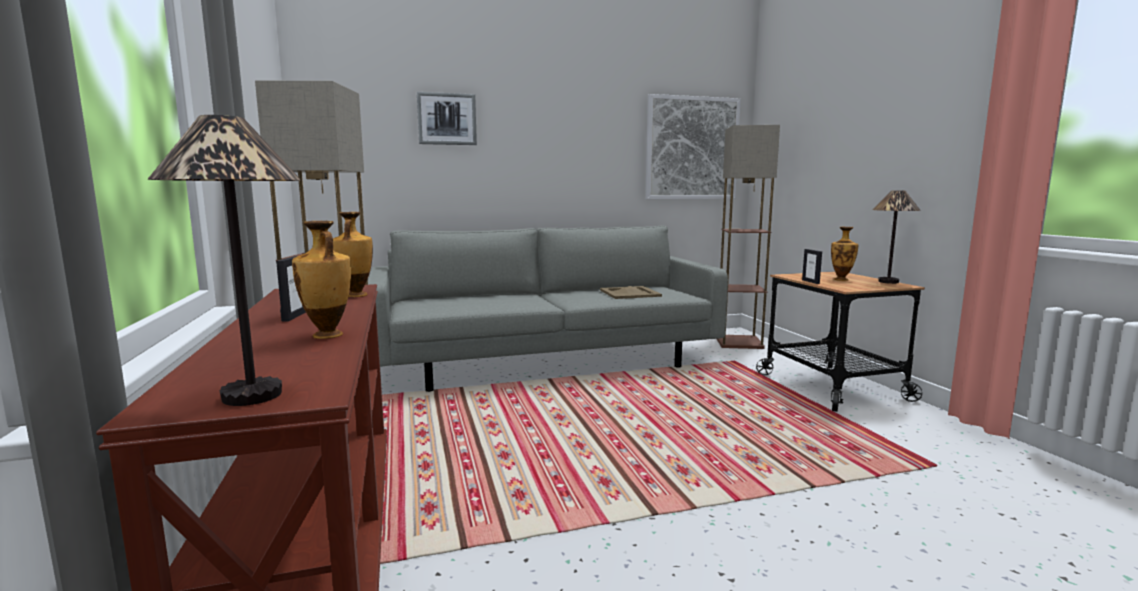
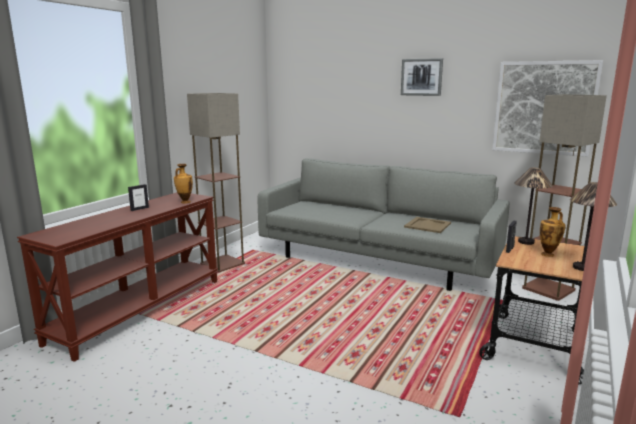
camera: 45 degrees right, 5 degrees up
table lamp [147,115,302,406] -> table lamp moved to [514,168,553,245]
vase [292,221,351,339] -> none
picture [417,92,477,145] -> picture moved to [401,58,443,96]

